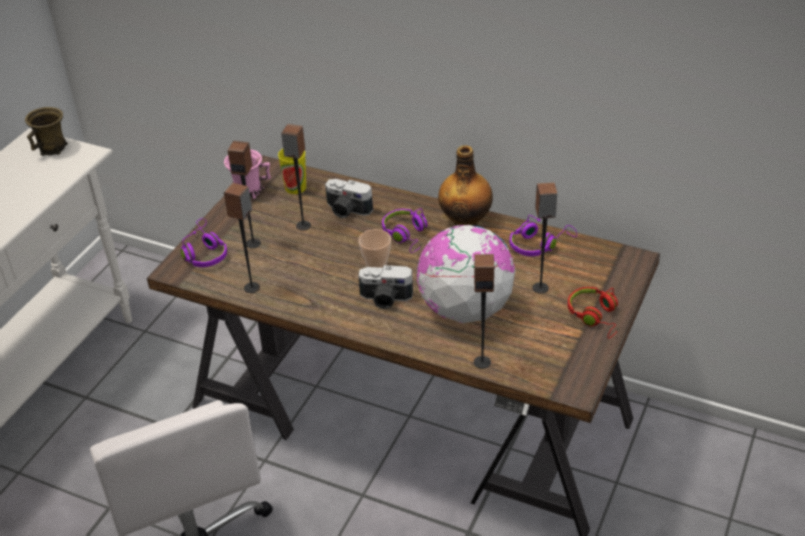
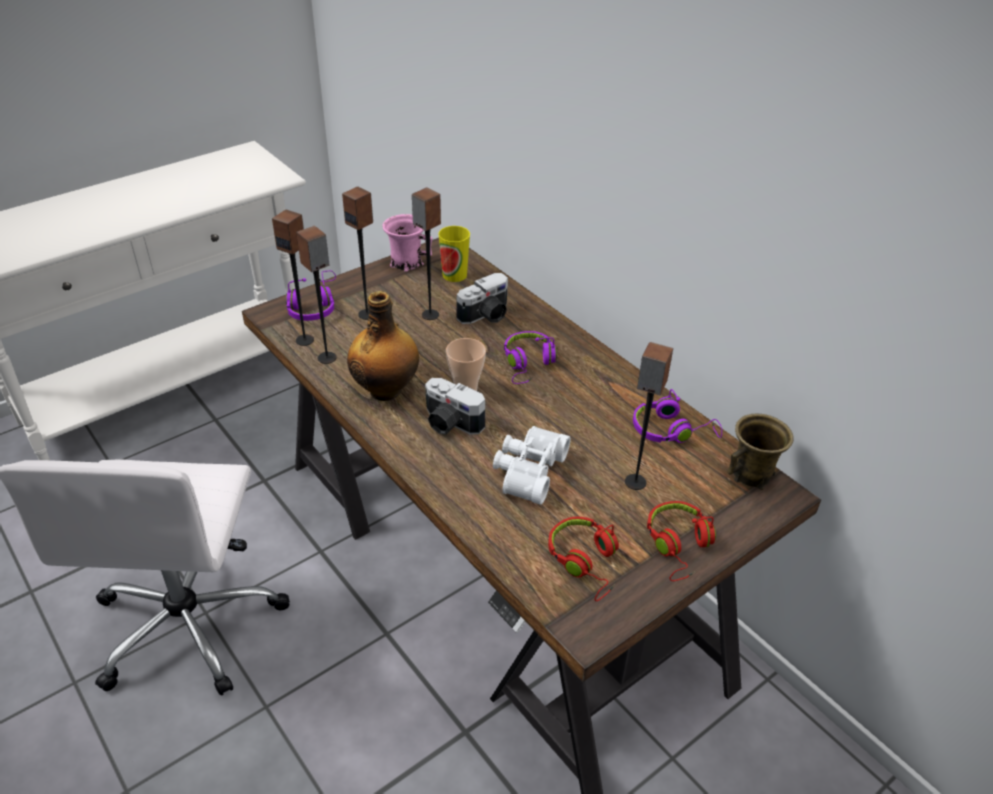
camera: 25 degrees right, 0 degrees up
brown mug [25,107,68,156] -> brown mug moved to [728,414,794,490]
camera [325,179,373,218] -> camera turned 90 degrees counterclockwise [456,273,508,324]
globe [416,225,515,323] -> white binoculars [493,426,571,505]
bottle [438,145,493,226] -> bottle moved to [347,291,419,401]
speaker [474,254,494,369] -> speaker moved to [272,209,314,346]
none -> red headphones [548,517,619,601]

